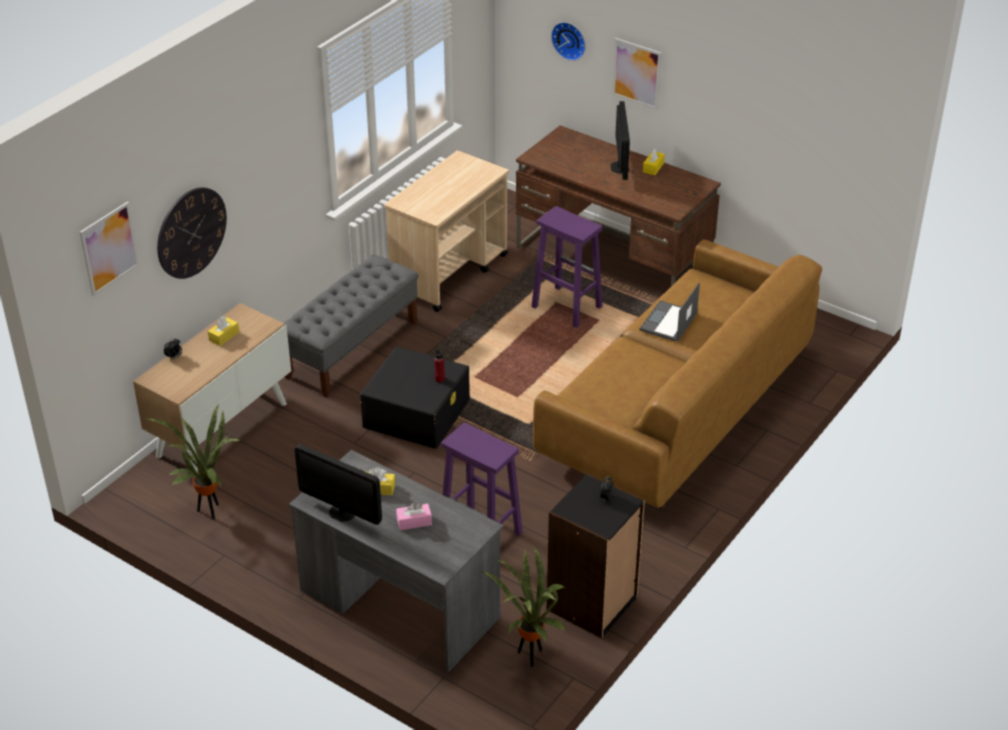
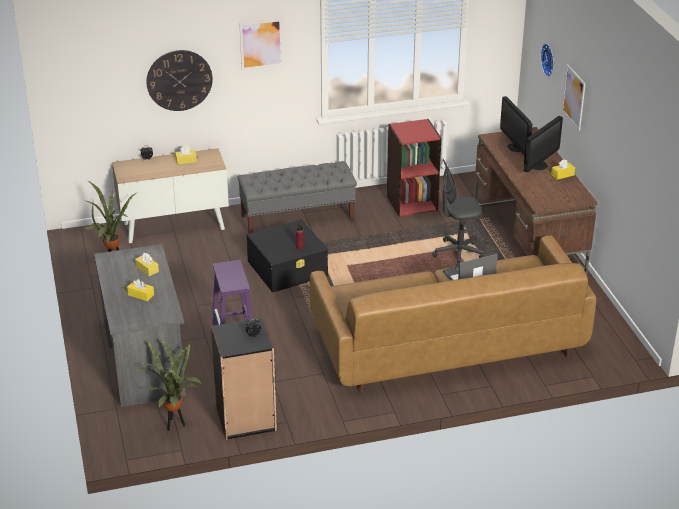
camera: 40 degrees right, 5 degrees down
picture [80,202,140,296] -> picture moved to [240,19,283,70]
monitor [295,444,382,525] -> monitor moved to [500,96,533,155]
beige cart [384,150,509,312] -> red bookcase [387,119,441,217]
pink tissue box [396,503,432,530] -> yellow tissue box [127,279,154,301]
purple stool [531,206,603,328] -> grey office chair [432,159,484,266]

